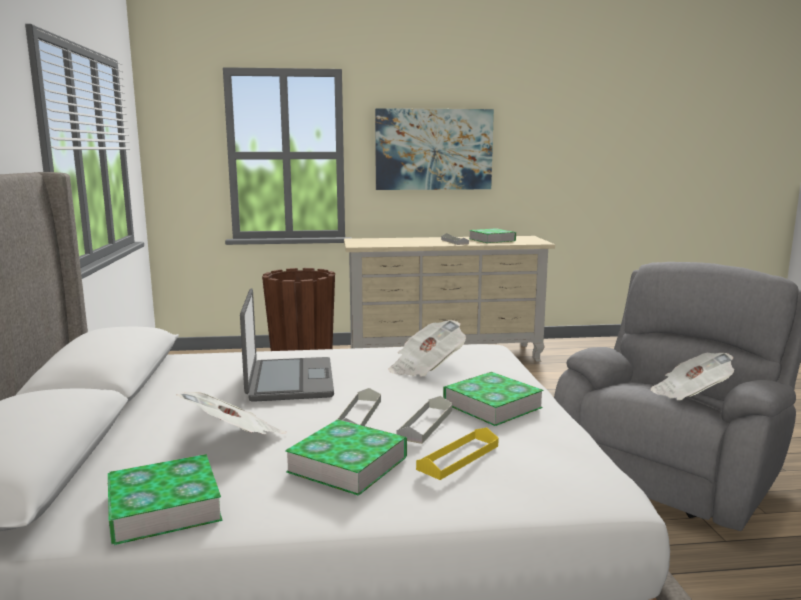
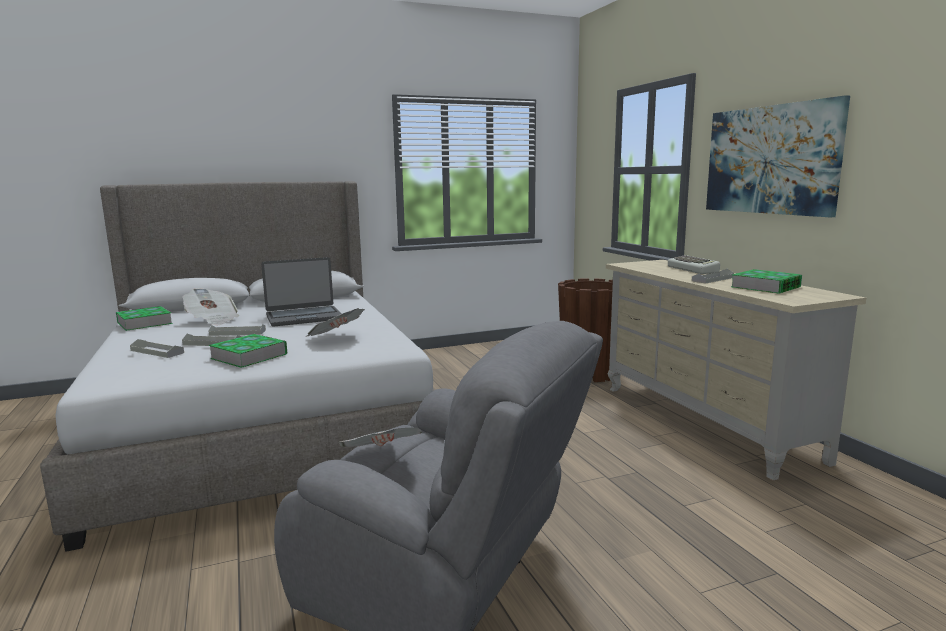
camera: 75 degrees right, 0 degrees up
book [285,419,407,496] -> none
yellow tray [416,427,499,480] -> grey tray [130,339,184,358]
none -> keyboard [668,255,720,274]

